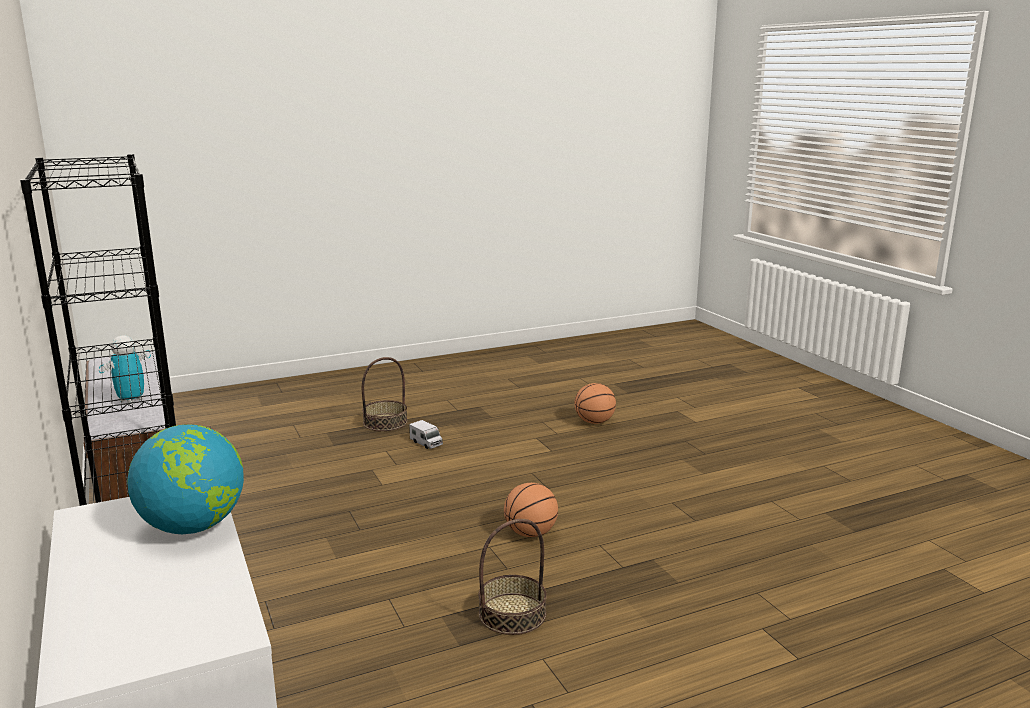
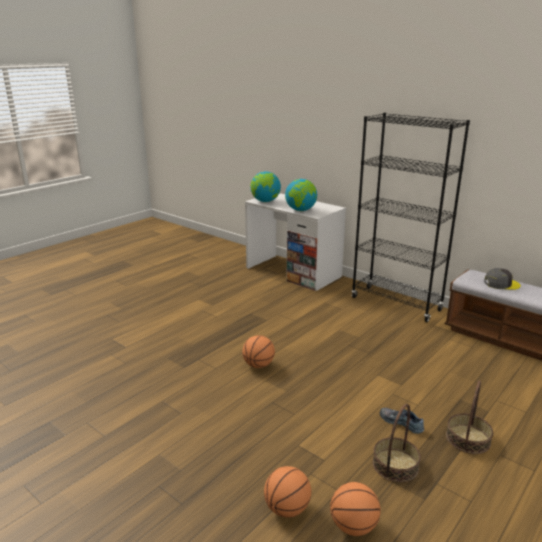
camera: 155 degrees right, 5 degrees up
toy robot [99,335,151,403] -> grey cap [484,268,521,290]
toy truck [409,420,443,449] -> shoe [380,408,424,434]
basket [478,519,547,635] -> basket moved to [373,404,421,482]
none -> globe [250,171,281,202]
none -> basketball [330,482,381,536]

